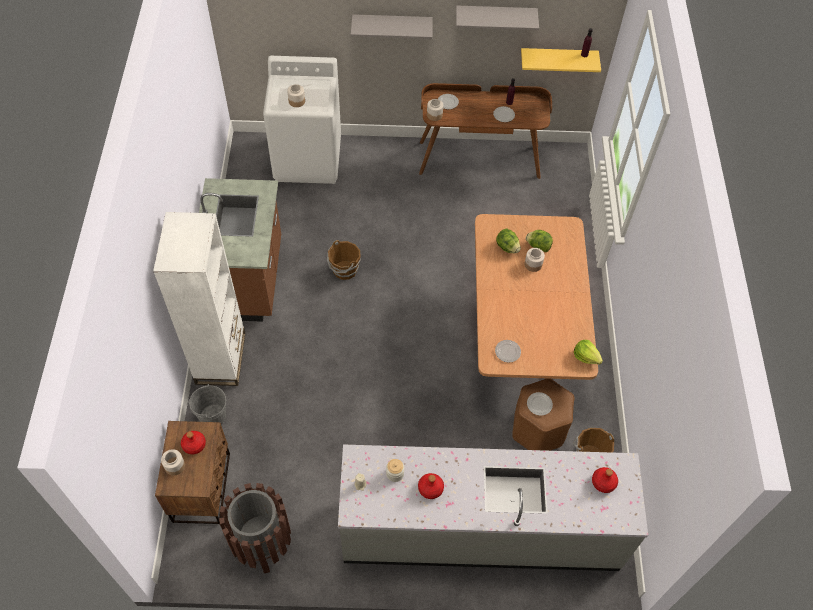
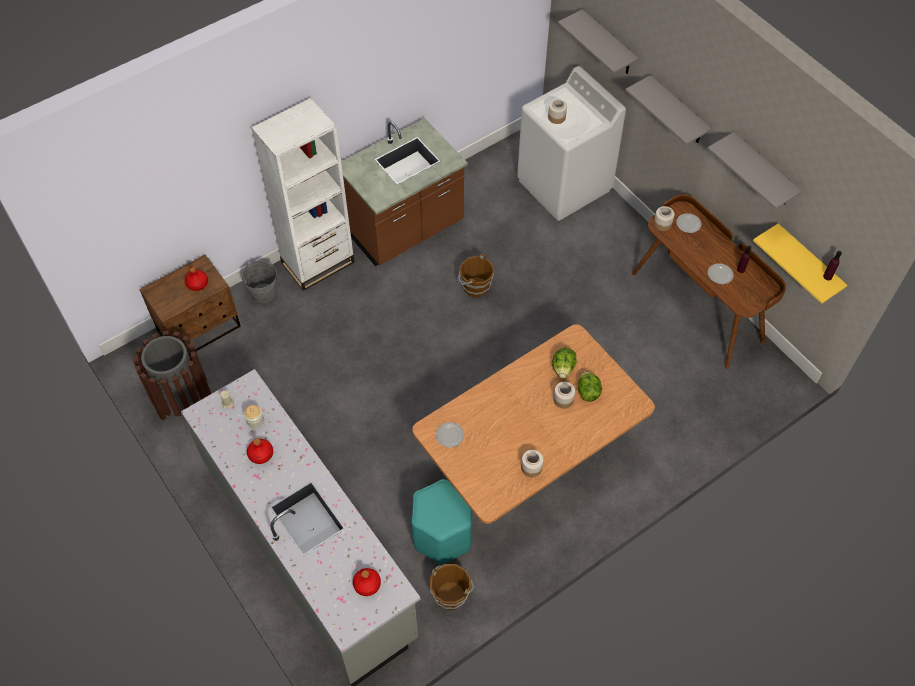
camera: 55 degrees right, 0 degrees up
jar [161,449,185,476] -> jar moved to [521,450,543,477]
brown stool [512,378,574,451] -> turquoise stool [412,479,472,565]
plate [527,392,553,416] -> none
lettuce [574,340,603,365] -> none
none -> grey shelf [558,9,639,74]

